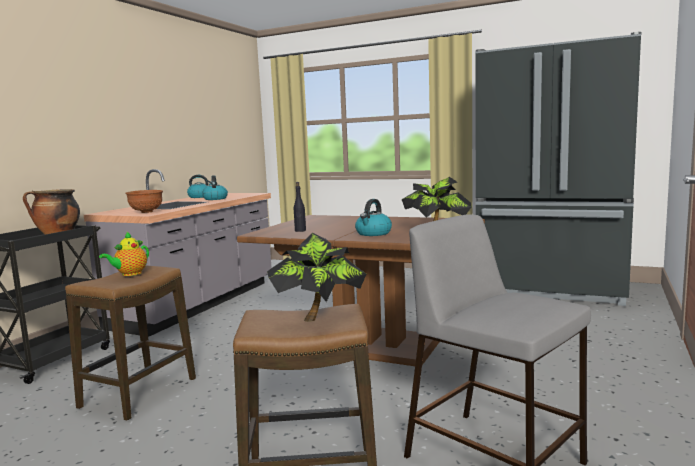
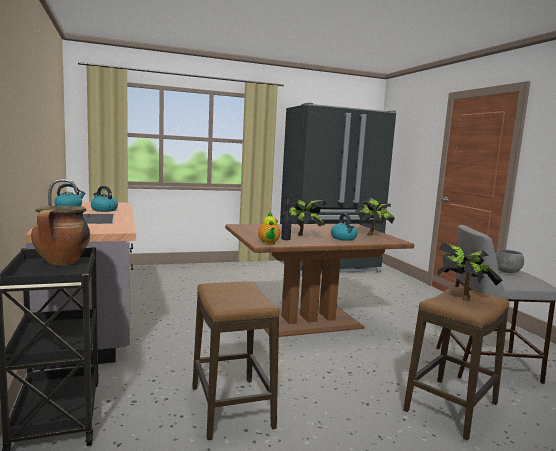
camera: 45 degrees left, 0 degrees up
teapot [99,232,149,276] -> teapot moved to [258,212,280,244]
brown bowl [125,190,163,213] -> none
none -> potted plant [280,199,326,236]
none -> grey bowl [496,249,524,273]

